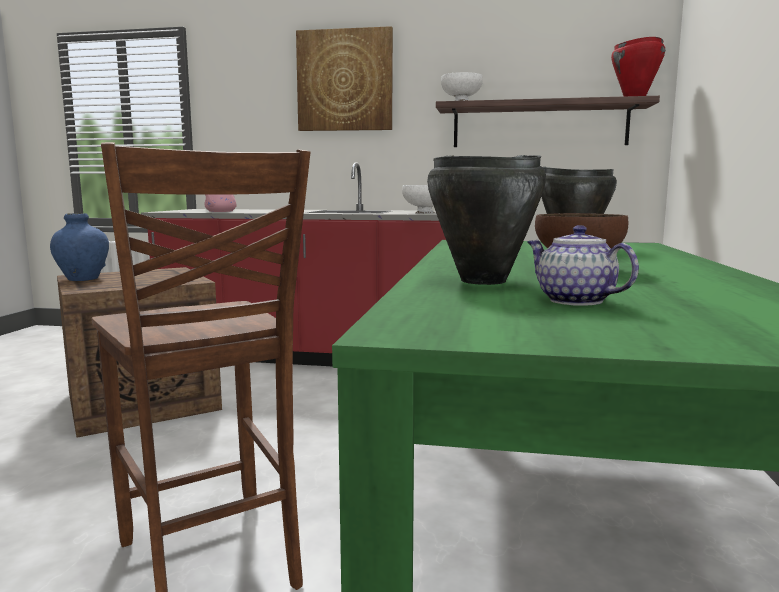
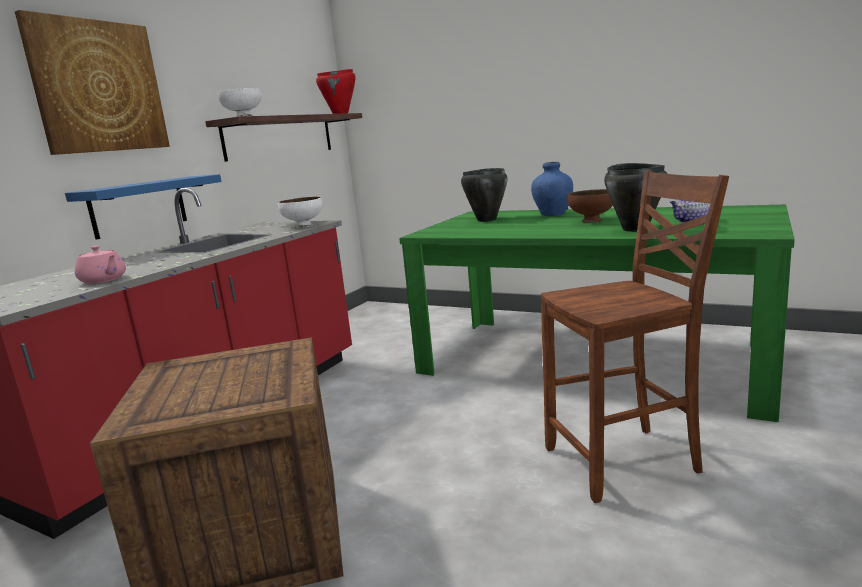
camera: 70 degrees left, 5 degrees up
blue vase [50,213,109,281] -> blue vase moved to [531,162,573,216]
none -> blue shelf [65,174,221,240]

